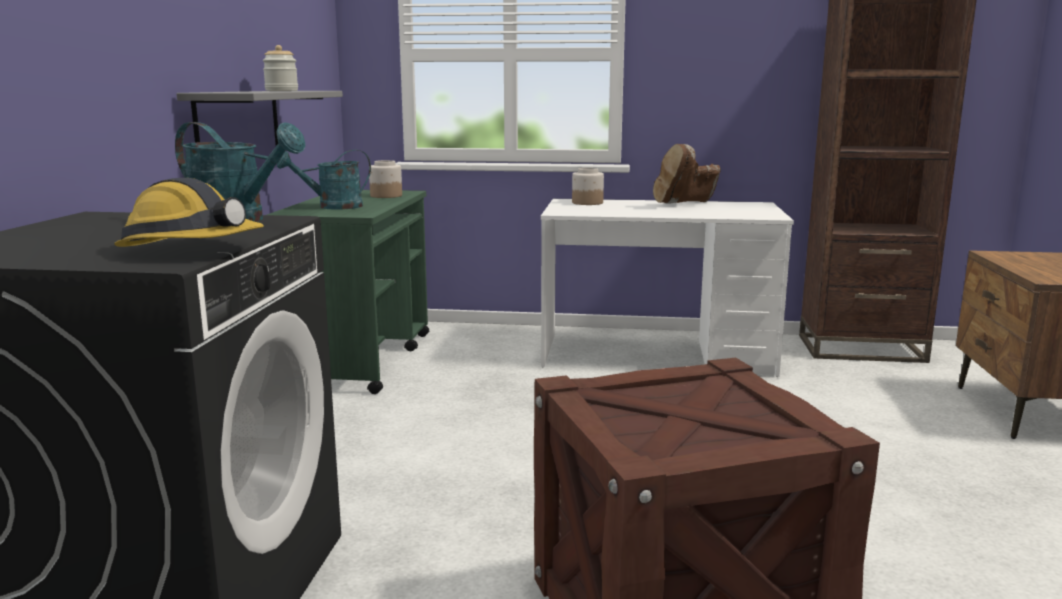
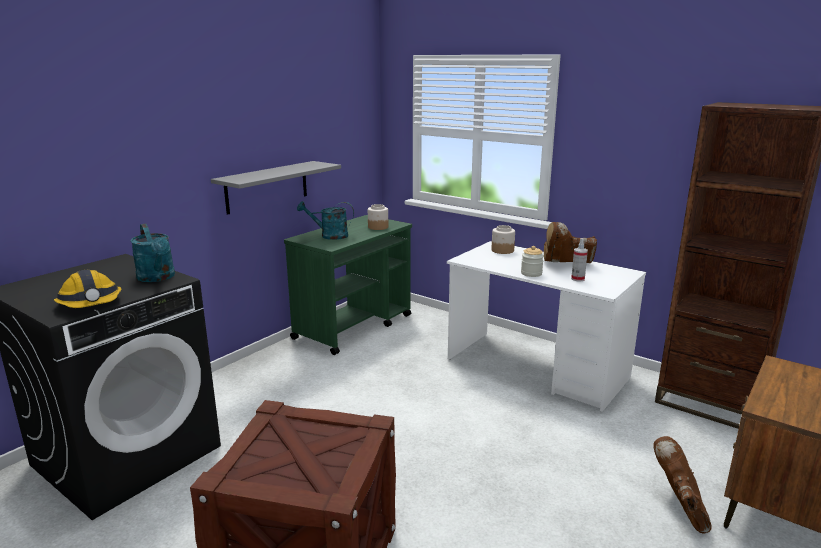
camera: 30 degrees right, 5 degrees up
jar [263,45,298,91] -> jar moved to [521,246,544,277]
none -> spray bottle [571,238,588,281]
none -> brown boot [653,436,712,534]

